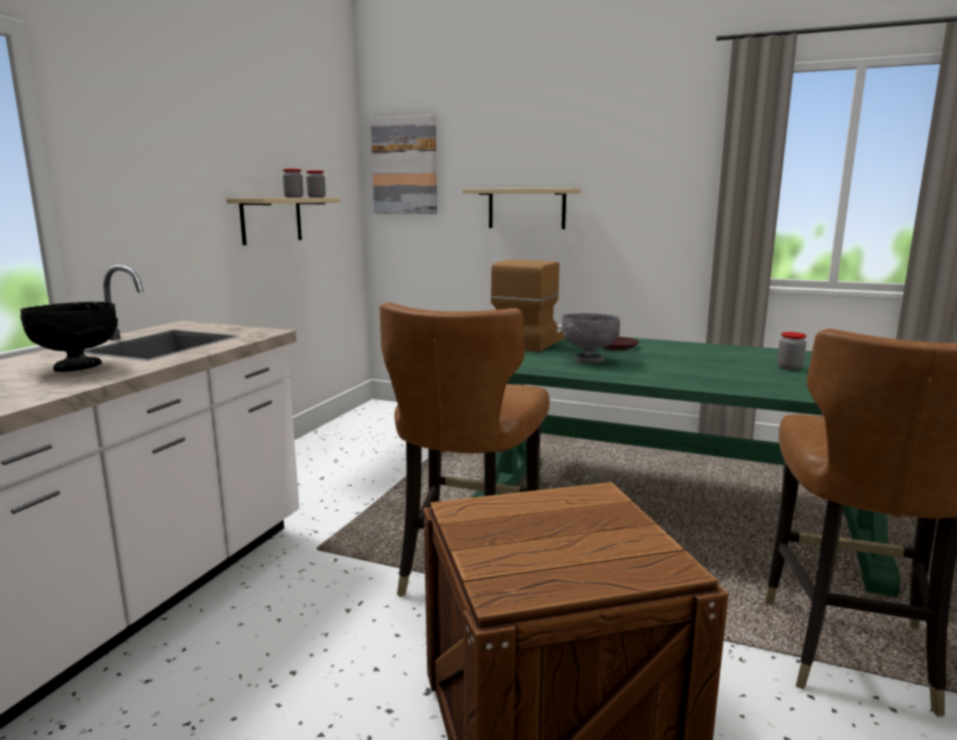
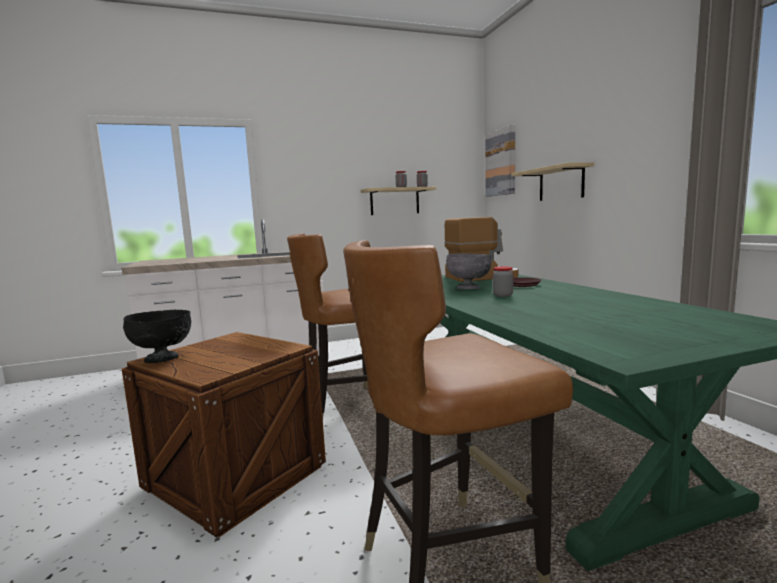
camera: 50 degrees right, 5 degrees down
black bowl [20,302,118,372] -> black bowl moved to [123,310,191,363]
jar [777,332,806,370] -> jar moved to [493,266,513,297]

